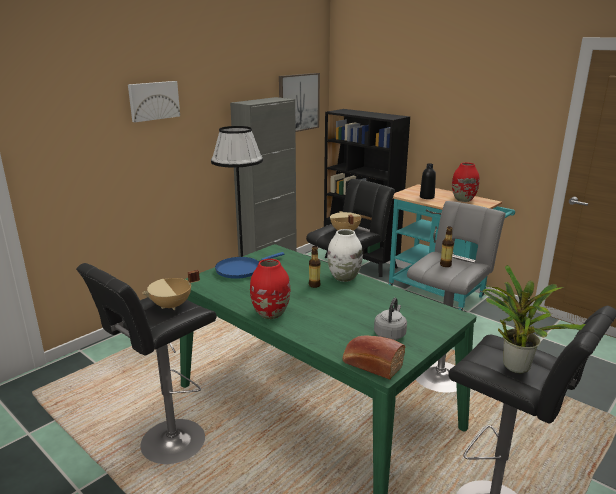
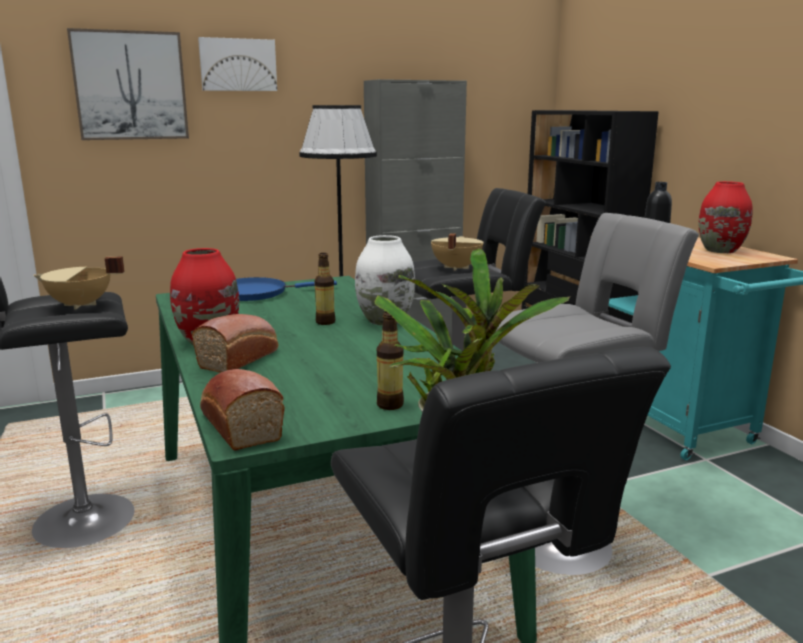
camera: 25 degrees right, 5 degrees down
picture [279,73,320,132] -> picture moved to [67,28,189,140]
grey kettle [374,298,407,340] -> none
bottle [440,226,454,267] -> bottle moved to [377,312,404,410]
none -> bread [192,314,278,373]

